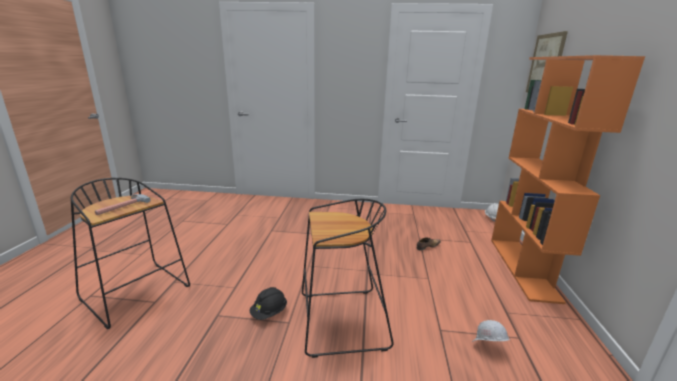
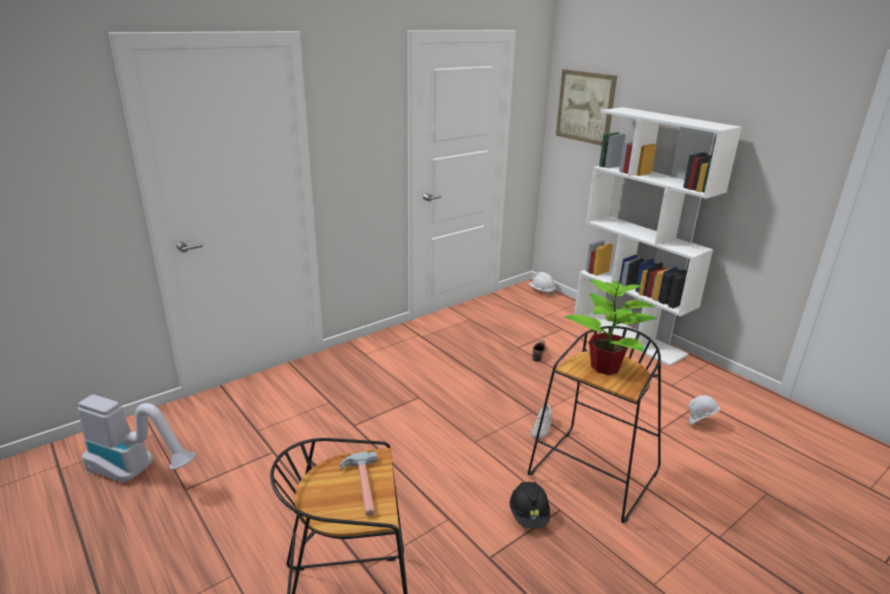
camera: 45 degrees left, 5 degrees up
orange bookcase [491,55,645,304] -> white bookcase [574,107,742,366]
none -> vacuum cleaner [78,395,196,483]
none -> white shoe [531,404,552,439]
none -> potted plant [564,275,657,375]

